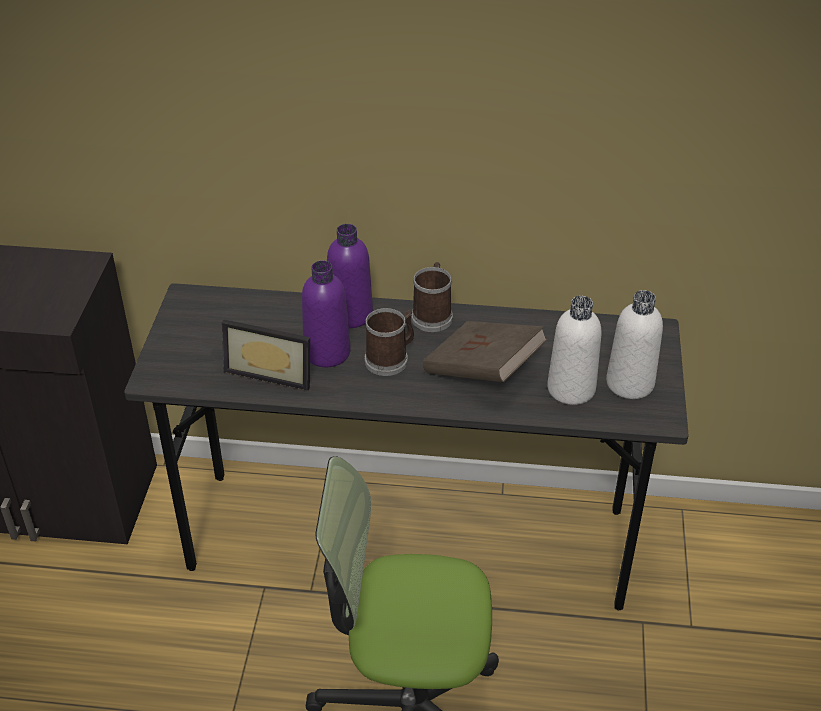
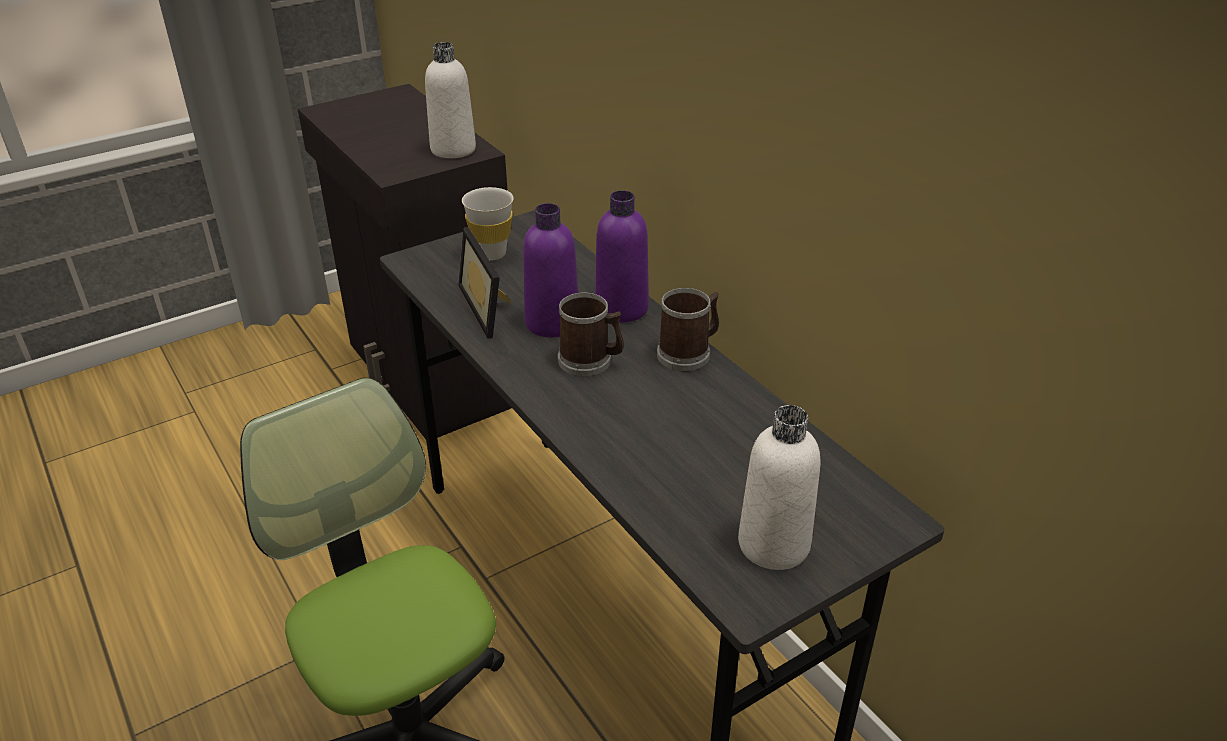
camera: 50 degrees right, 5 degrees down
brown book [423,321,548,382] -> none
white bottle [547,296,601,405] -> white bottle moved to [425,42,476,158]
none -> white cup [462,187,514,261]

